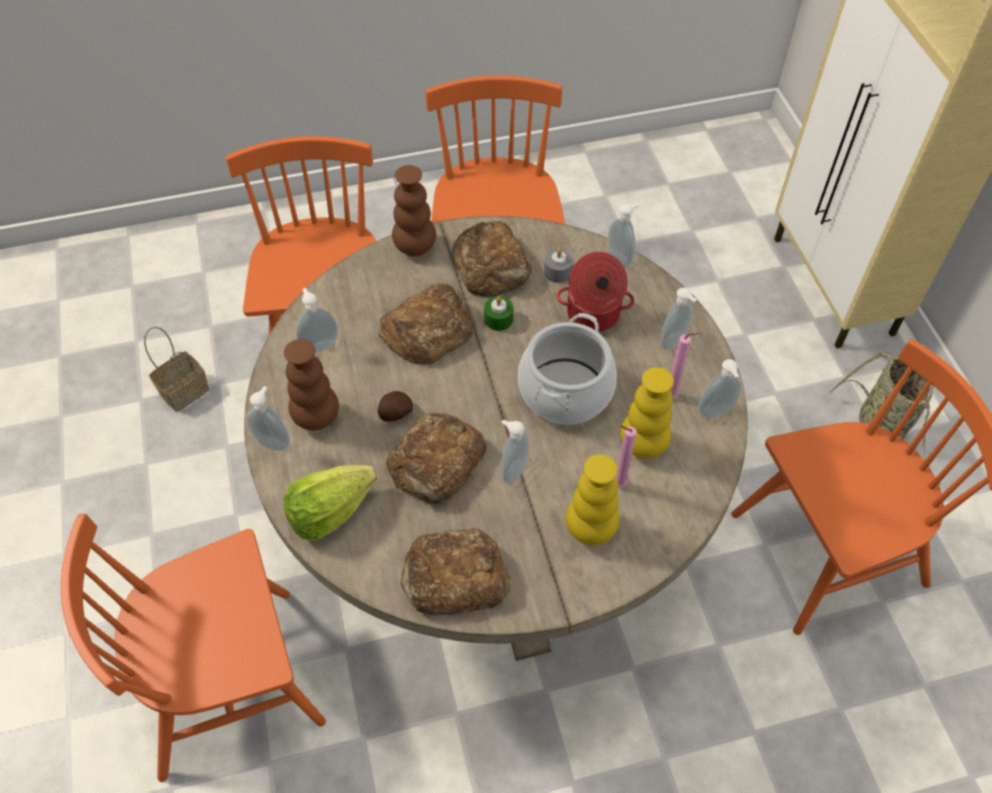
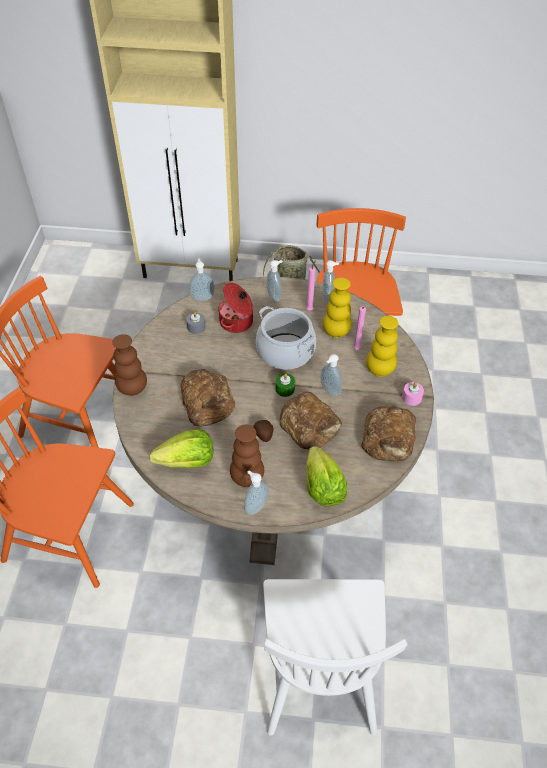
camera: 70 degrees left, 5 degrees down
orange chair [61,514,326,782] -> white chair [263,579,407,736]
basket [144,327,209,412] -> none
soap dispenser [296,288,338,353] -> lettuce [149,429,213,468]
bread [451,221,532,298] -> none
green candle [484,296,513,331] -> green candle moved to [275,373,295,397]
none -> pink candle [402,382,424,406]

